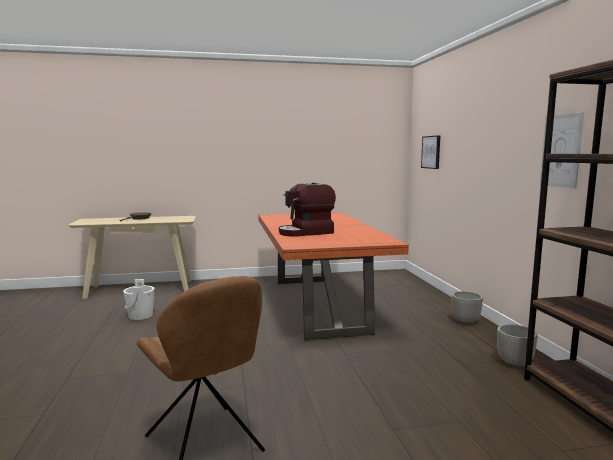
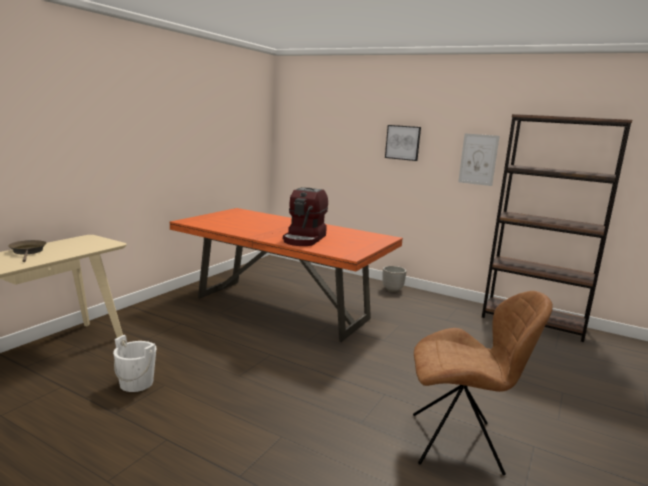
camera: 50 degrees left, 5 degrees up
picture [421,135,440,169] -> picture moved to [385,125,421,161]
planter [497,324,538,367] -> none

